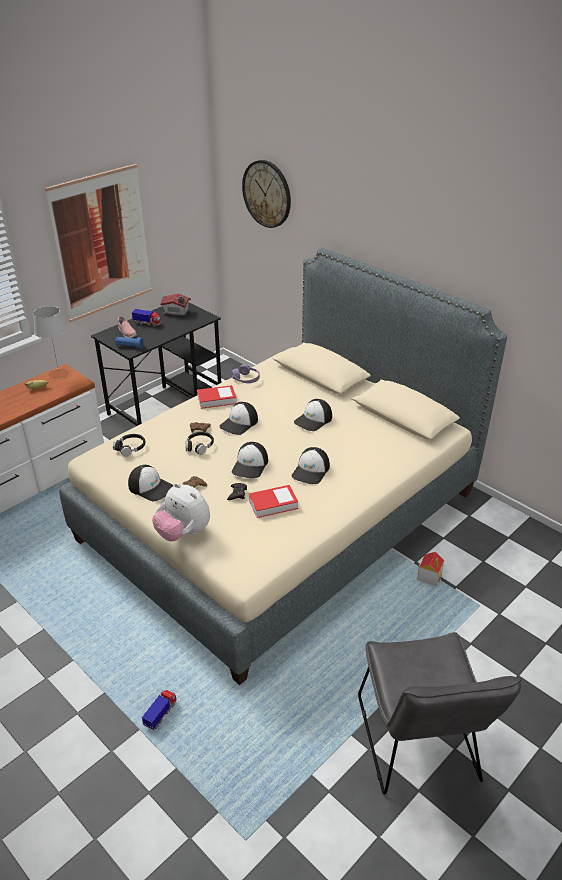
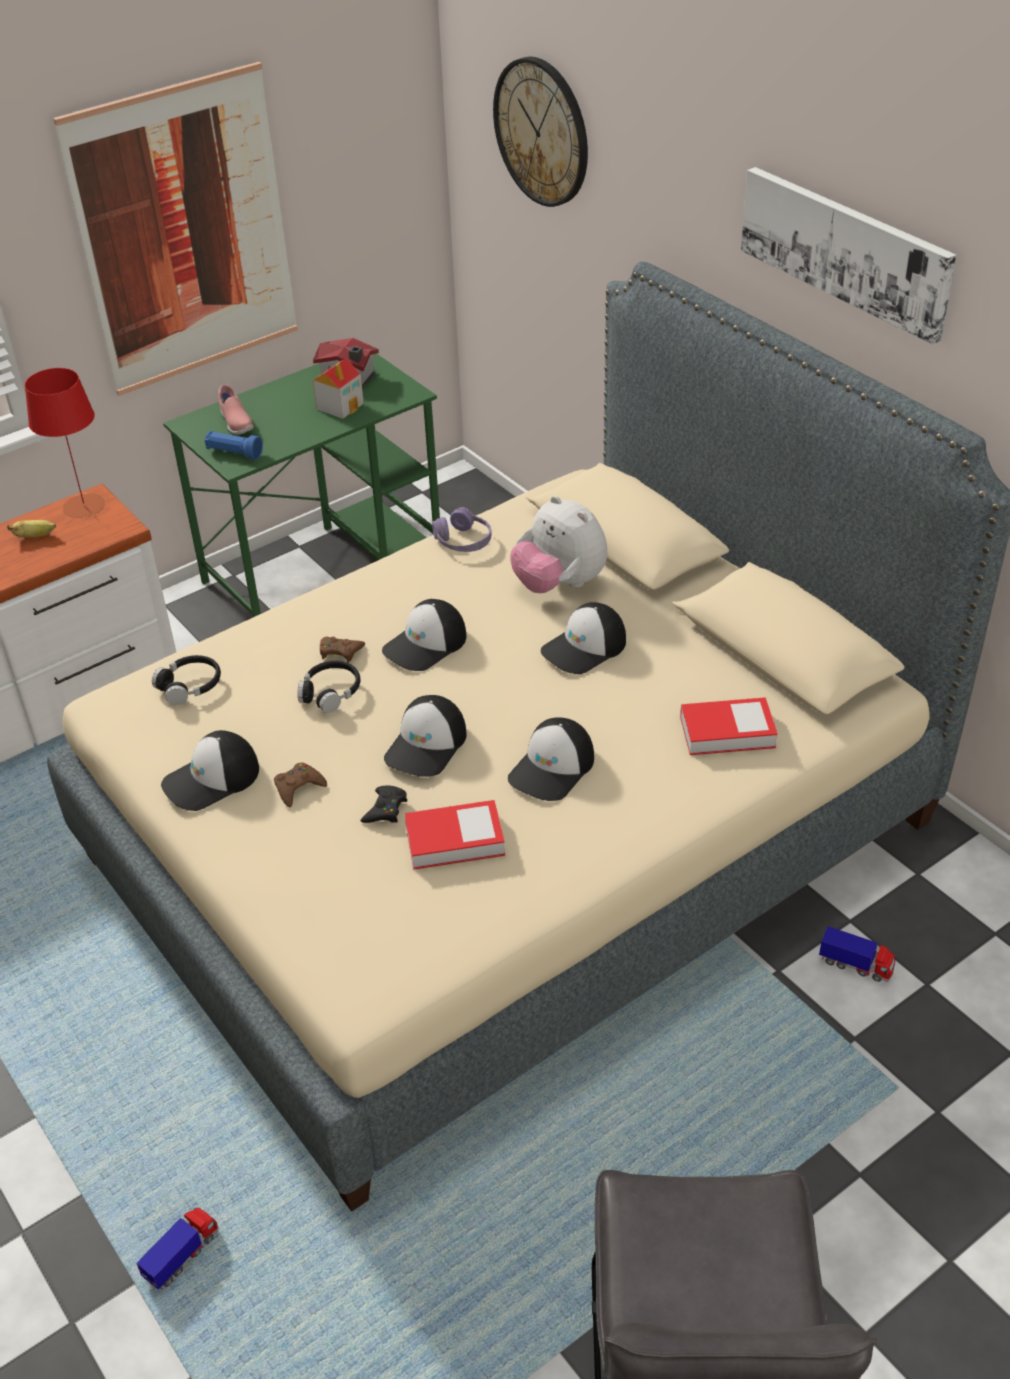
camera: 10 degrees right, 5 degrees up
grey table lamp [33,306,70,379] -> red table lamp [25,368,106,518]
black desk [91,302,221,426] -> green desk [163,354,440,617]
cap [128,465,173,501] -> cap turned 105 degrees clockwise [161,730,259,811]
toy truck [132,309,161,327] -> toy truck moved to [819,926,895,982]
plush toy [152,483,210,541] -> plush toy moved to [510,495,608,593]
book [197,385,236,409] -> book moved to [680,697,778,755]
toy house [417,552,444,587] -> toy house moved to [313,358,364,419]
none -> picture [741,167,956,344]

